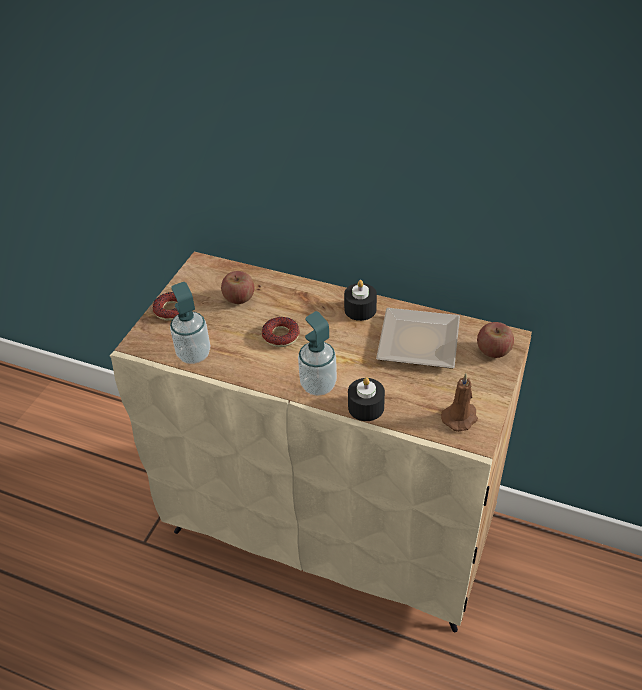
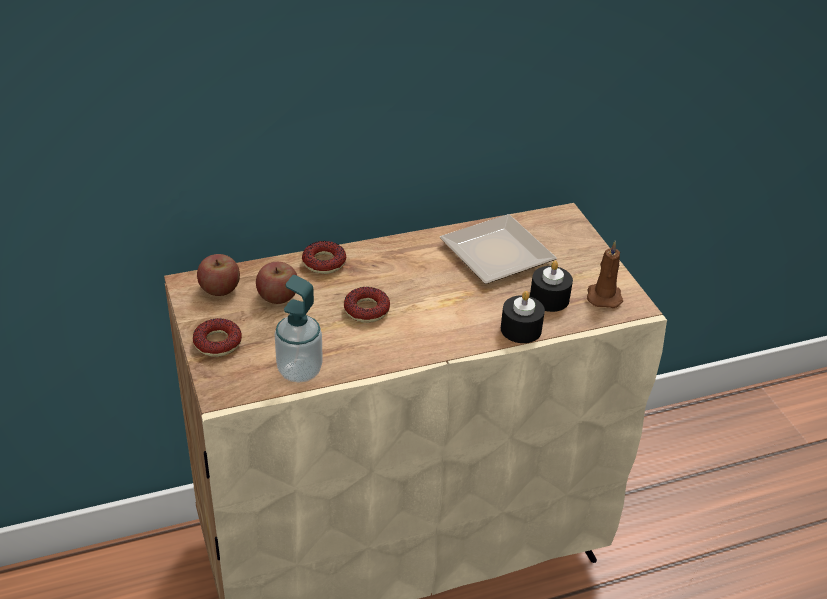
camera: 45 degrees left, 5 degrees down
soap dispenser [298,311,337,396] -> none
black candle [344,280,377,321] -> black candle moved to [530,261,573,312]
apple [477,322,514,358] -> apple moved to [197,254,240,296]
none -> donut [302,241,346,274]

